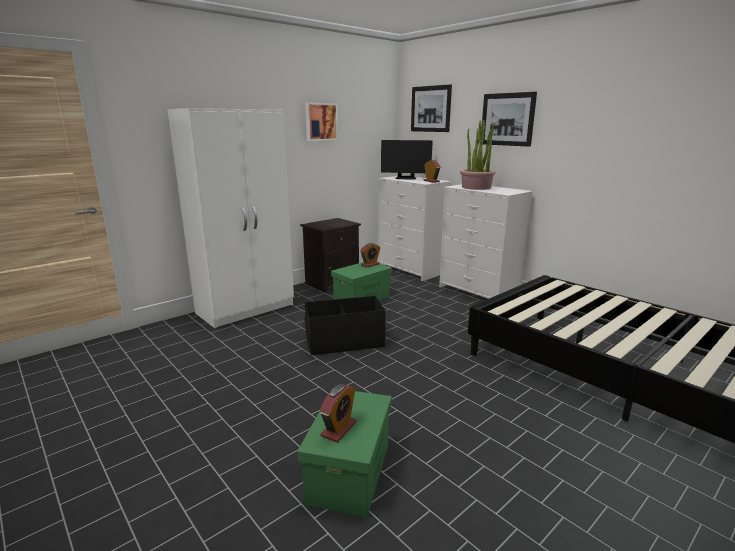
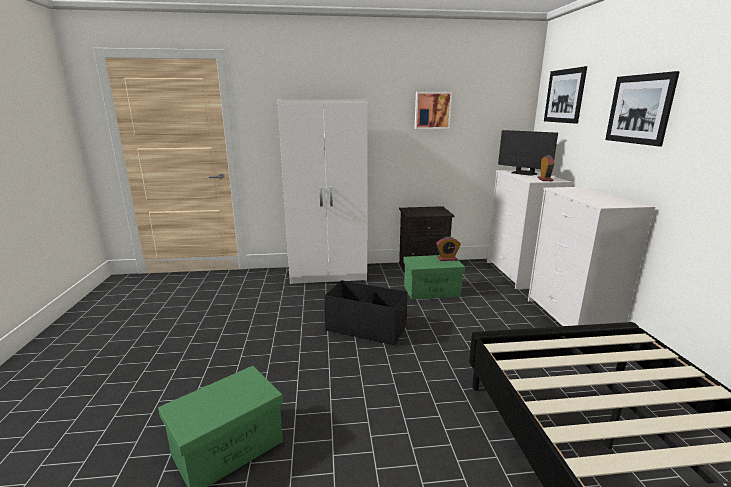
camera: 35 degrees right, 0 degrees up
alarm clock [320,384,357,443] -> none
potted plant [460,120,495,190] -> none

